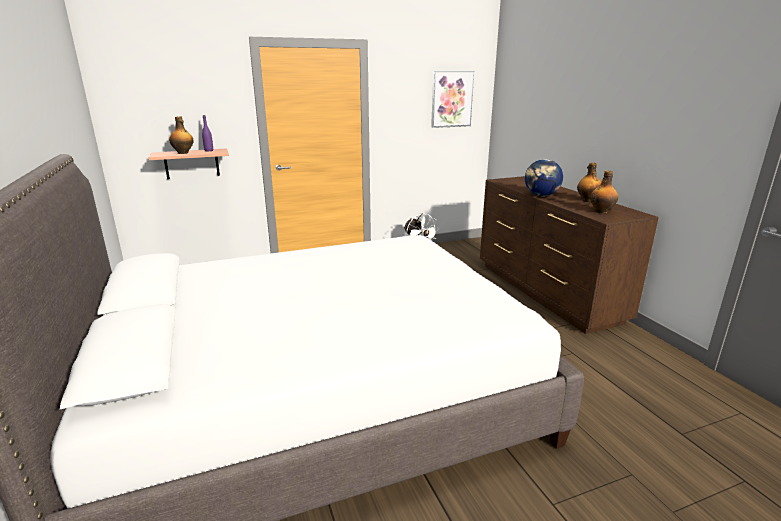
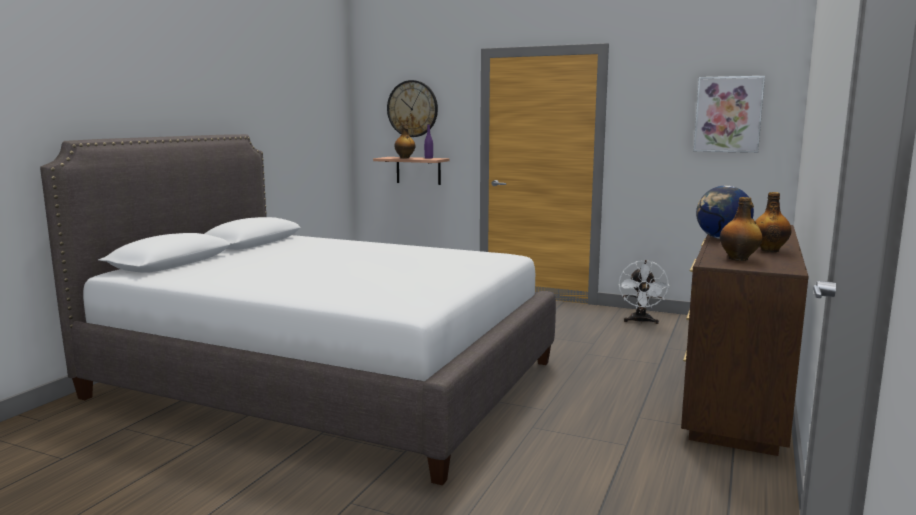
camera: 45 degrees right, 10 degrees down
none -> wall clock [387,80,438,137]

